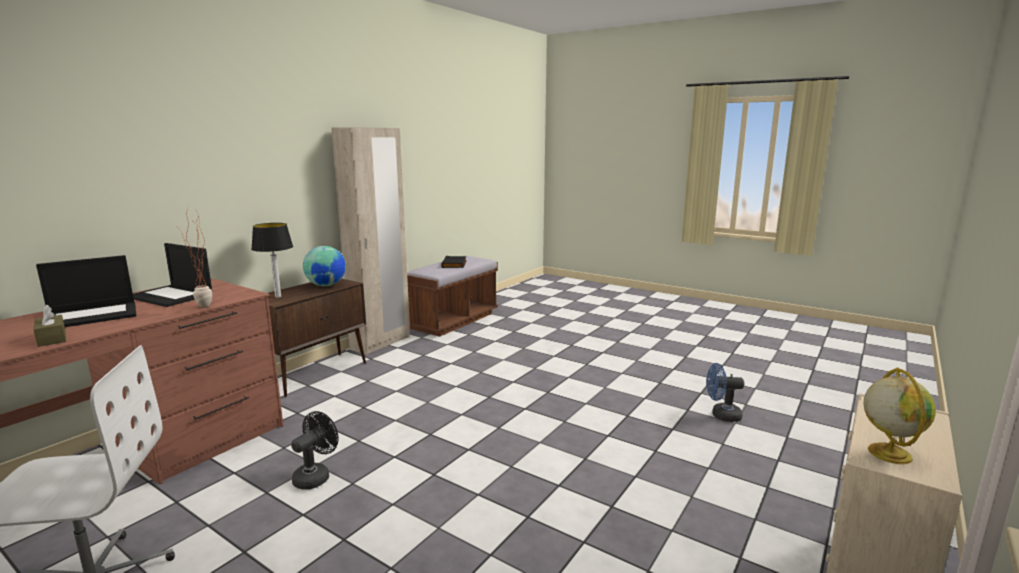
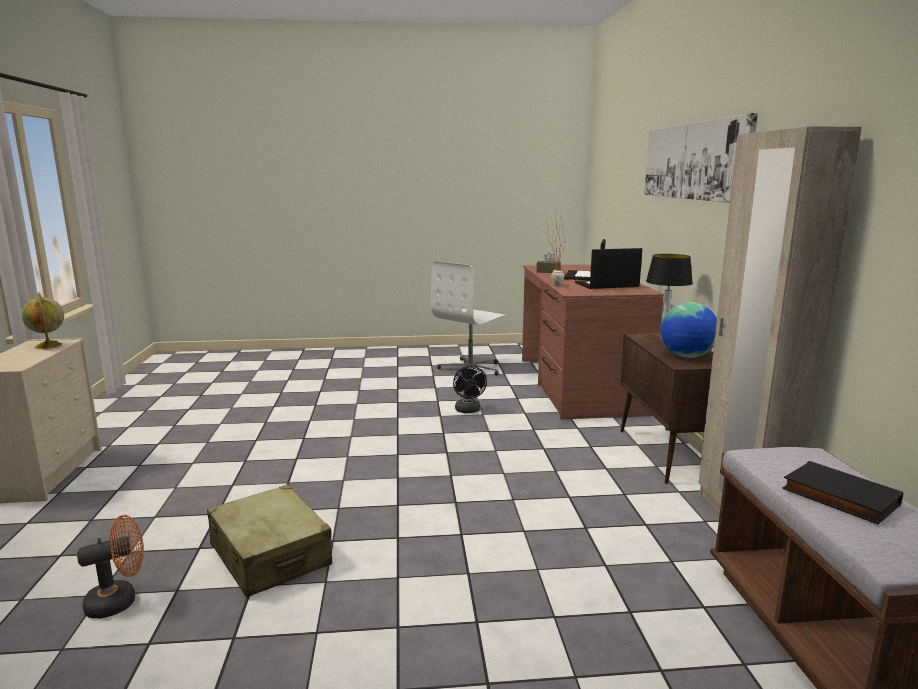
camera: 140 degrees right, 0 degrees up
blue fan [706,363,744,422] -> orange fan [77,515,144,619]
none -> beige suitcase [207,485,332,598]
none -> picture [644,113,758,203]

